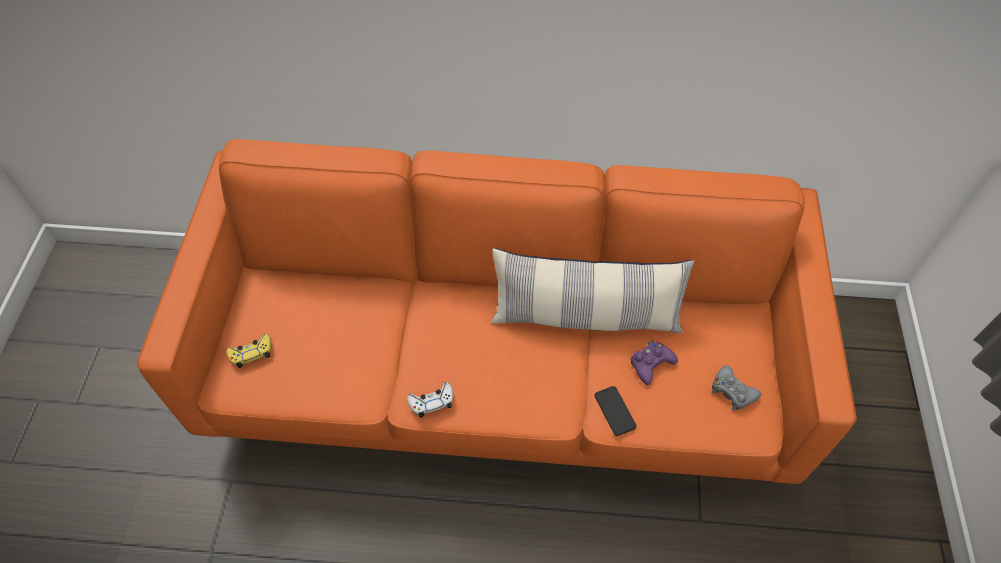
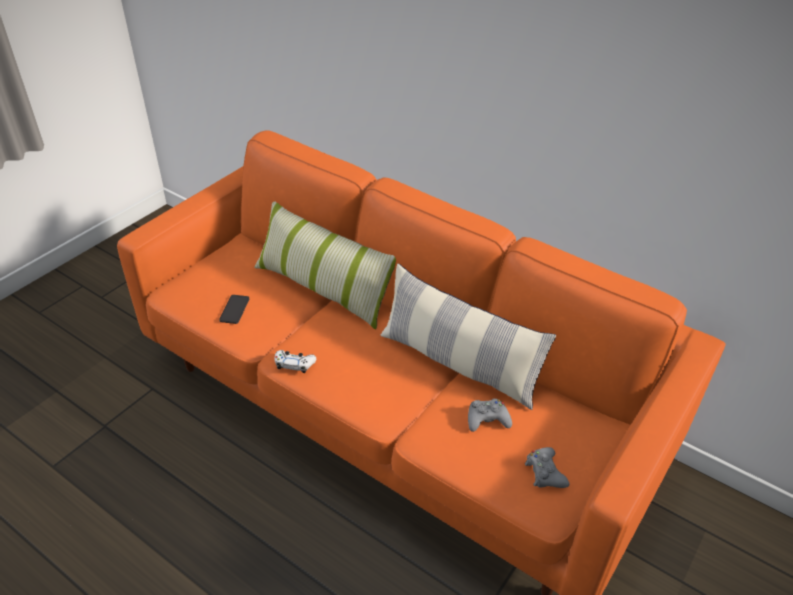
camera: 30 degrees right, 15 degrees down
yellow game controller [226,334,271,368] -> none
phone [594,386,636,436] -> phone moved to [219,295,249,324]
purple game controller [630,340,678,385] -> grey game controller [468,399,512,432]
none -> pillow [254,201,396,330]

